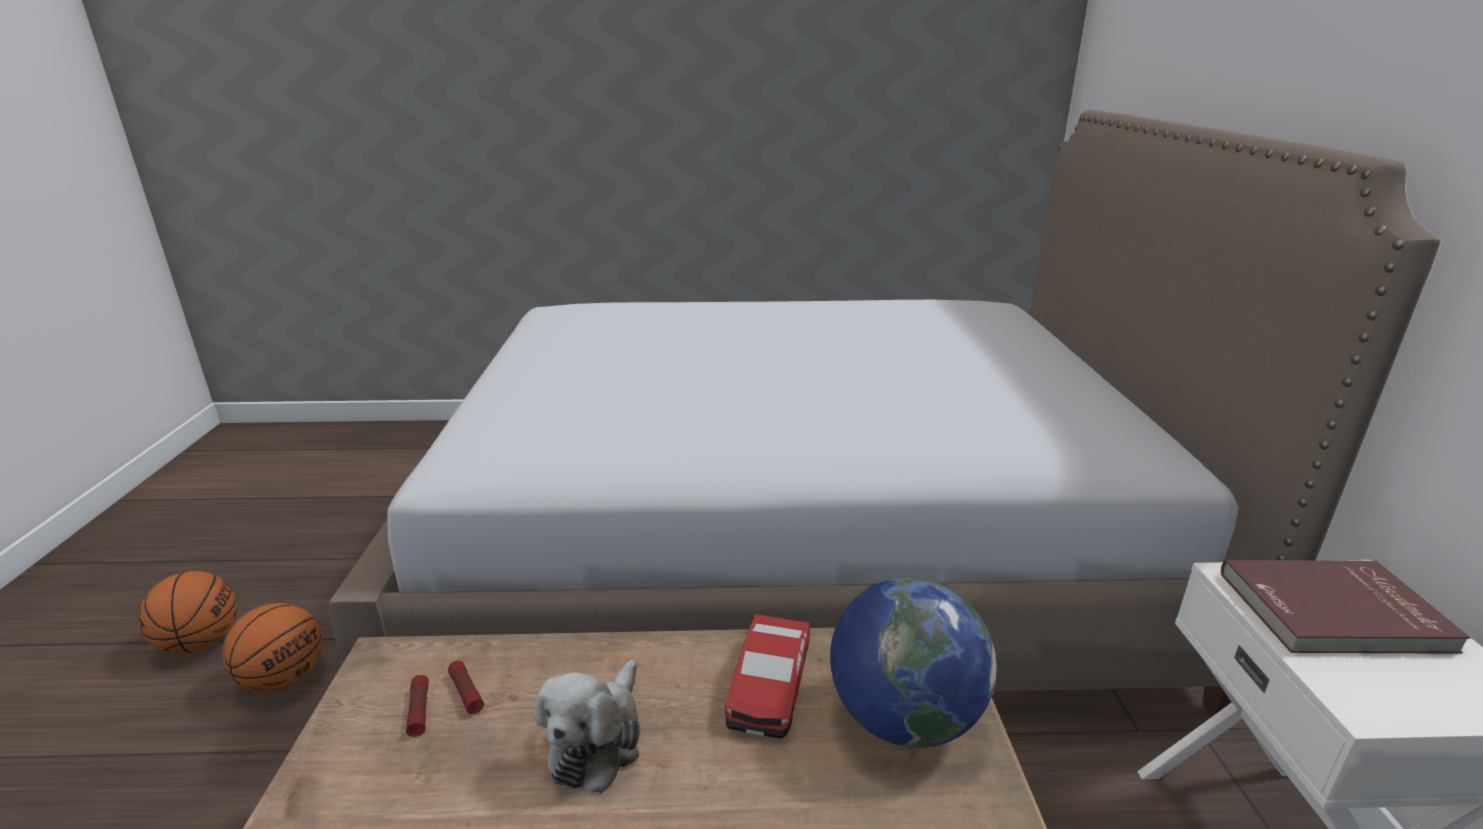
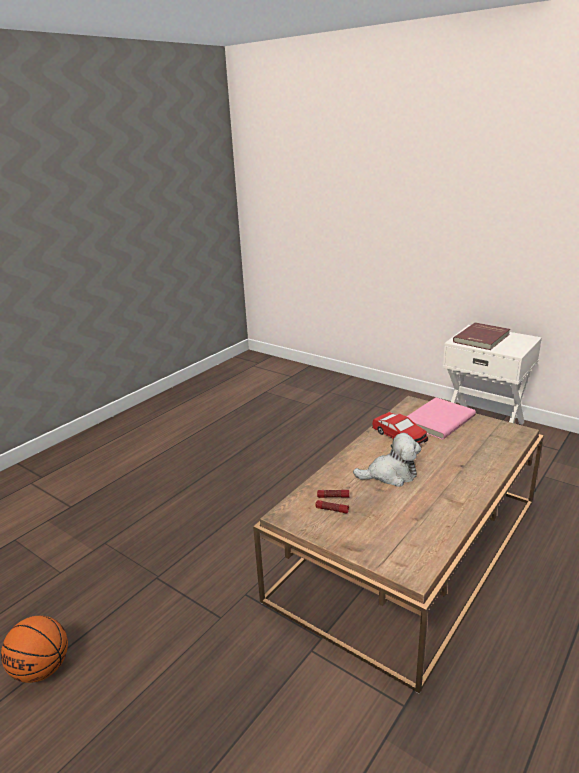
camera: 50 degrees left, 0 degrees up
basketball [222,603,322,692] -> none
bed [329,110,1441,717] -> none
plush toy [535,660,640,793] -> plush toy turned 60 degrees counterclockwise [353,433,421,487]
globe [830,577,996,748] -> pink book [406,397,476,440]

